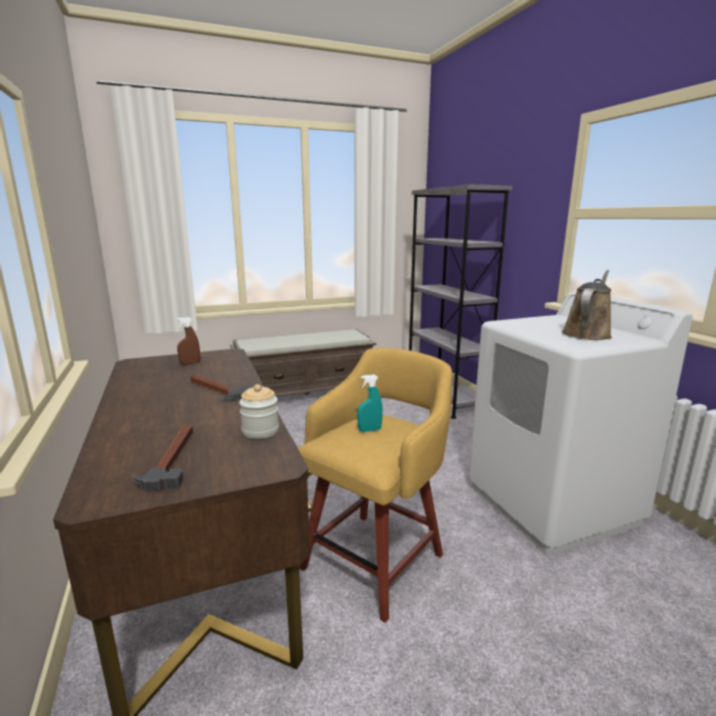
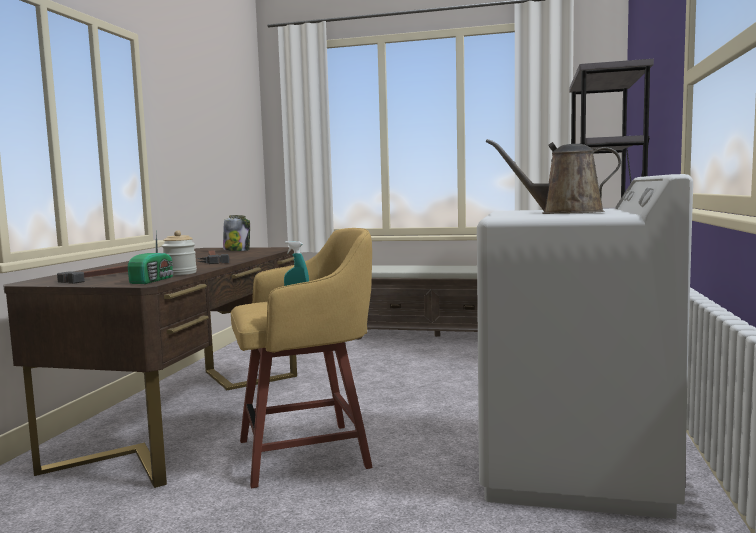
camera: 35 degrees right, 10 degrees down
brown spray bottle [177,317,200,365] -> jar [223,215,250,251]
brown watering can [562,270,612,340] -> brown watering can turned 150 degrees counterclockwise [486,139,621,214]
none -> radio [128,230,173,284]

